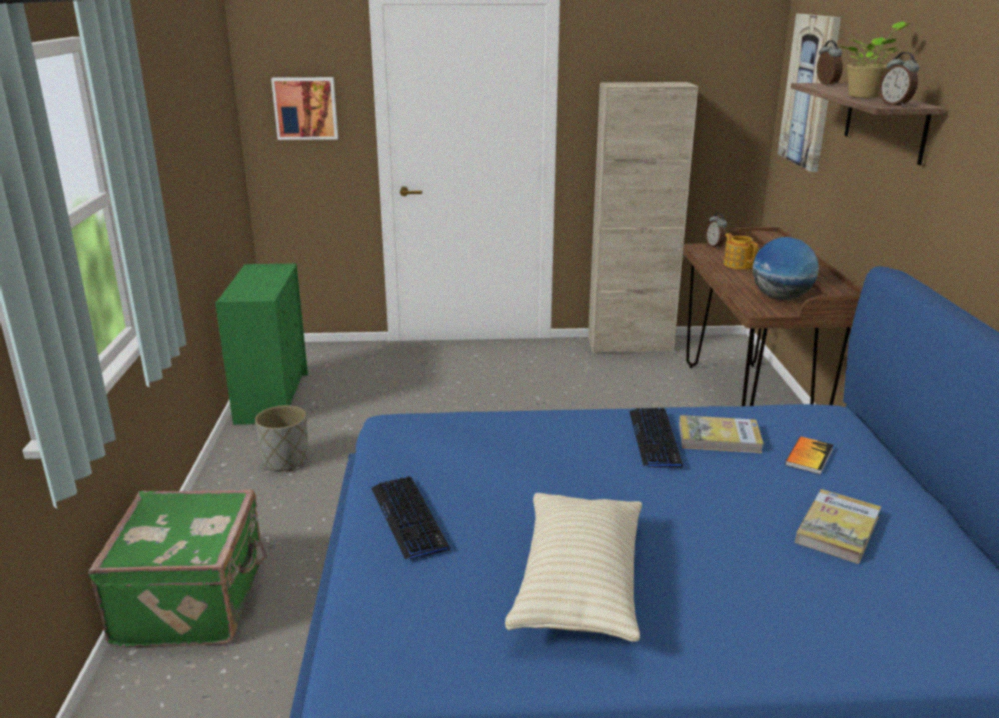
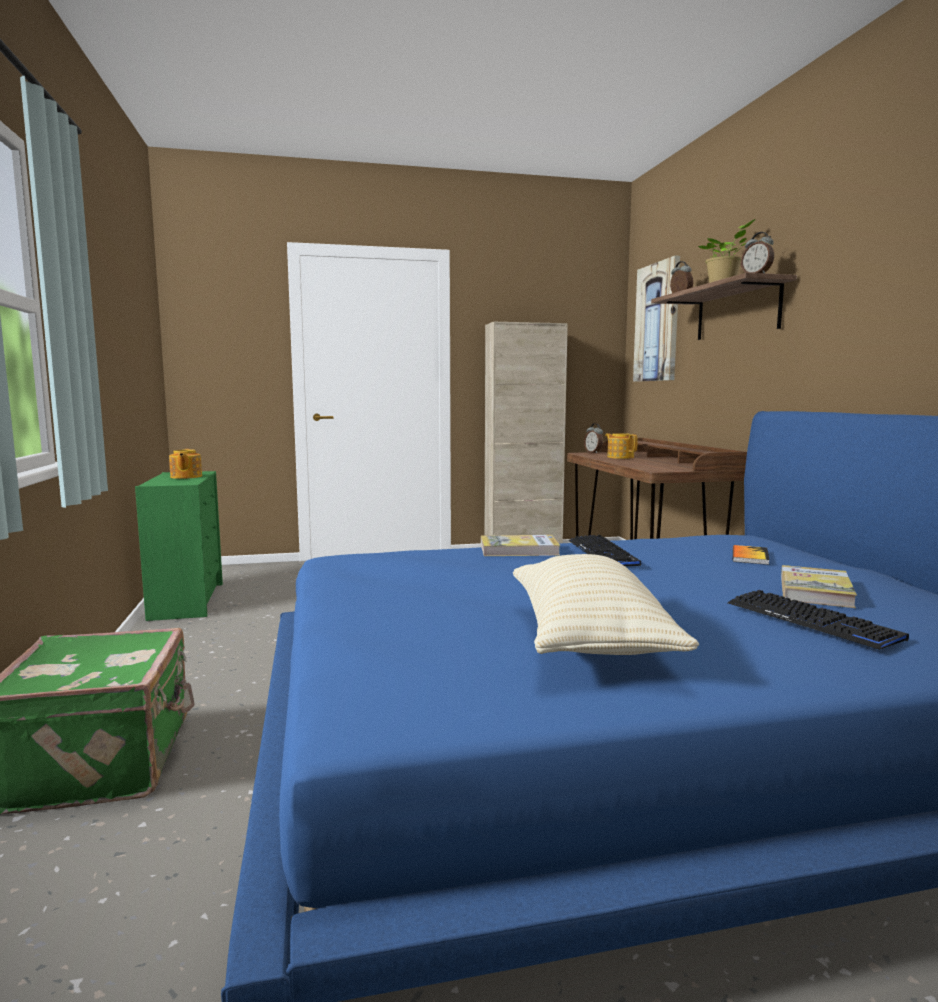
camera: 10 degrees left, 15 degrees down
grey planter [255,405,308,472] -> none
picture [271,77,338,140] -> none
keyboard [371,476,450,559] -> keyboard moved to [728,590,909,650]
book [679,415,764,453] -> book moved to [481,535,560,556]
globe [753,237,819,300] -> none
none -> teapot [169,449,202,479]

